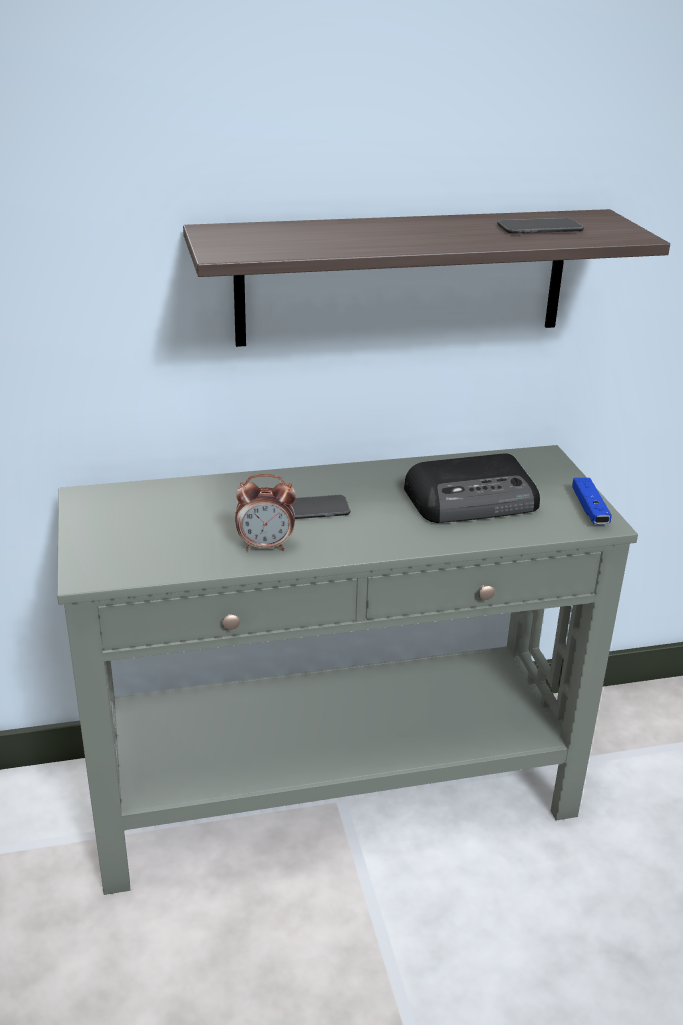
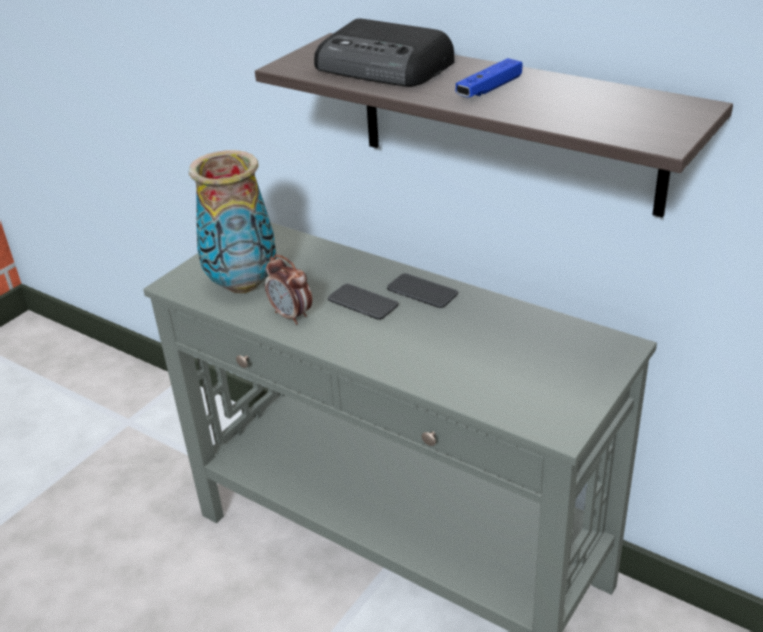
camera: 50 degrees right, 5 degrees up
radio [404,454,540,523] -> radio moved to [314,19,455,87]
phone [497,218,584,233] -> phone moved to [387,273,458,308]
blue game controller [572,478,612,524] -> blue game controller moved to [456,58,522,98]
none -> vase [189,150,277,293]

